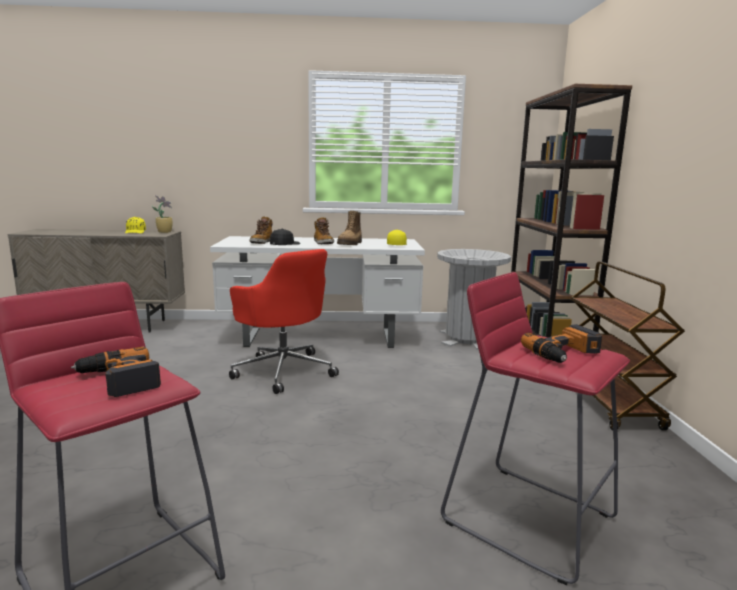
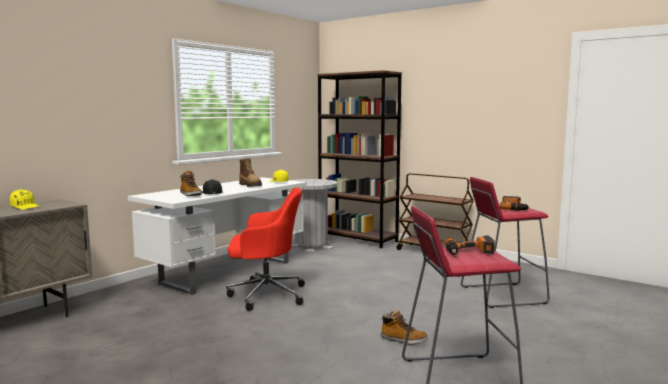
camera: 50 degrees left, 5 degrees down
potted plant [152,195,172,233] -> none
boot [314,217,334,244] -> boot moved to [381,310,428,345]

